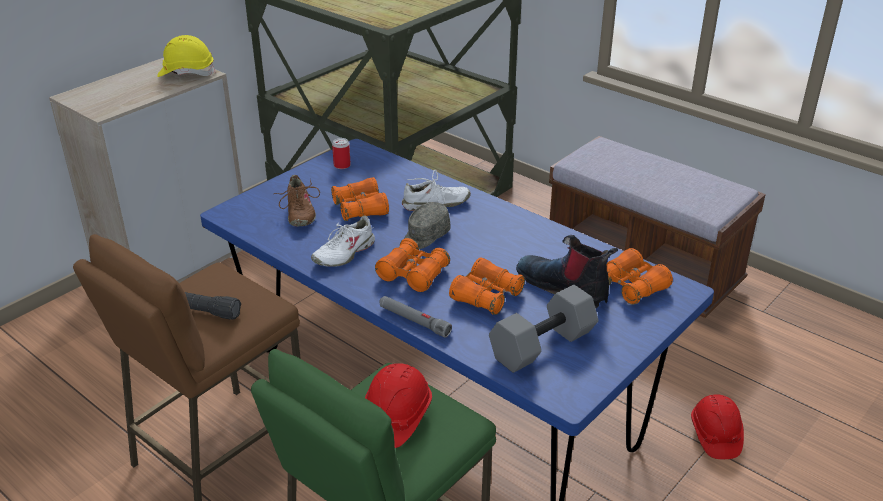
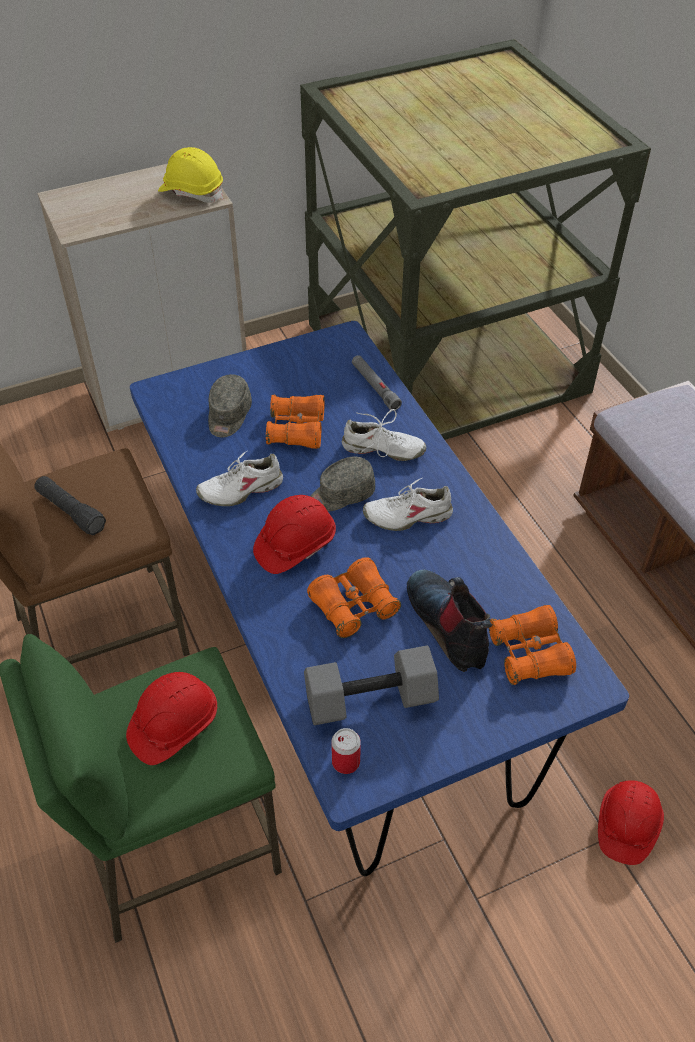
camera: 25 degrees right, 15 degrees up
brown shoe [274,175,320,226] -> grey cap [208,374,252,438]
can [332,138,351,169] -> can moved to [331,728,361,774]
orange binoculars [375,238,450,292] -> red hard hat [253,495,336,574]
grey flashlight [379,296,452,337] -> grey flashlight moved to [352,355,402,411]
none -> white shoe [363,478,453,531]

